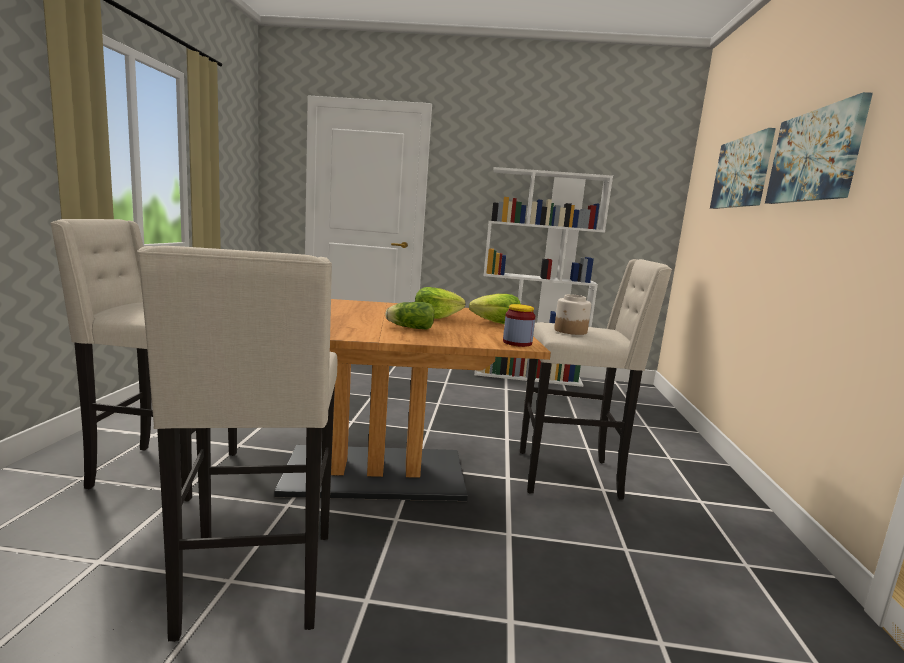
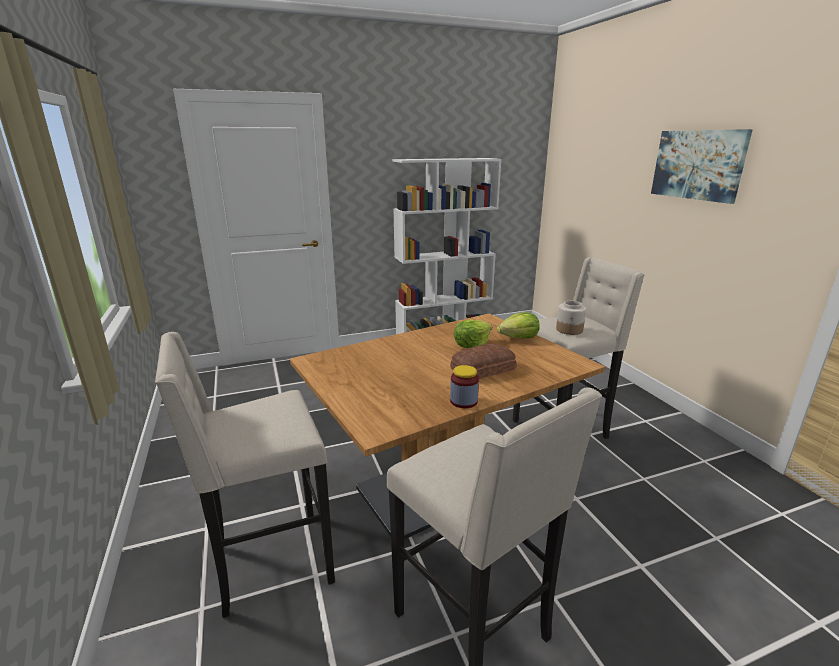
camera: 25 degrees left, 10 degrees up
lettuce [385,302,435,330] -> bread [450,344,517,379]
jar [503,304,535,347] -> jar moved to [450,365,479,408]
picture [710,128,776,209] -> none

